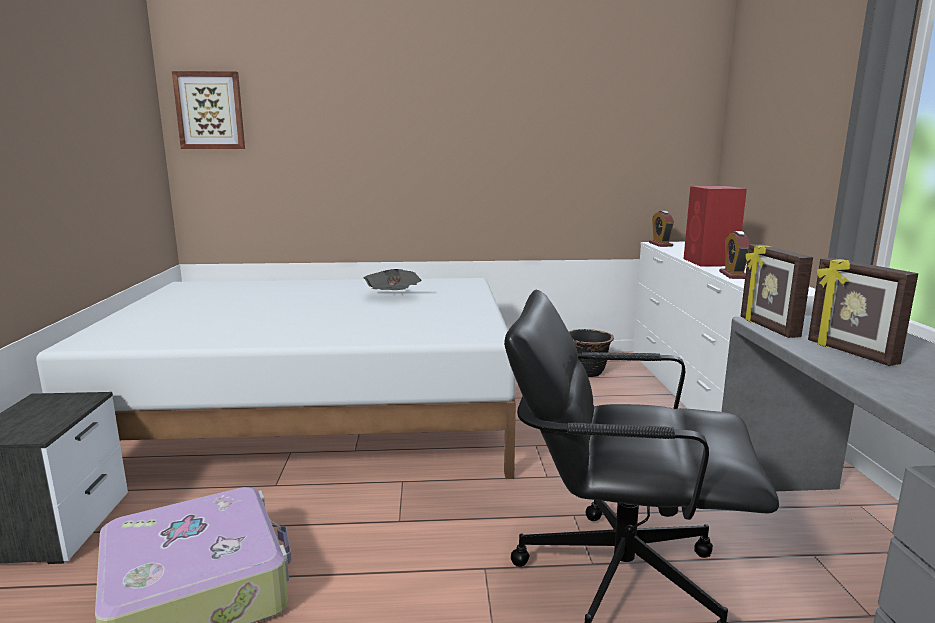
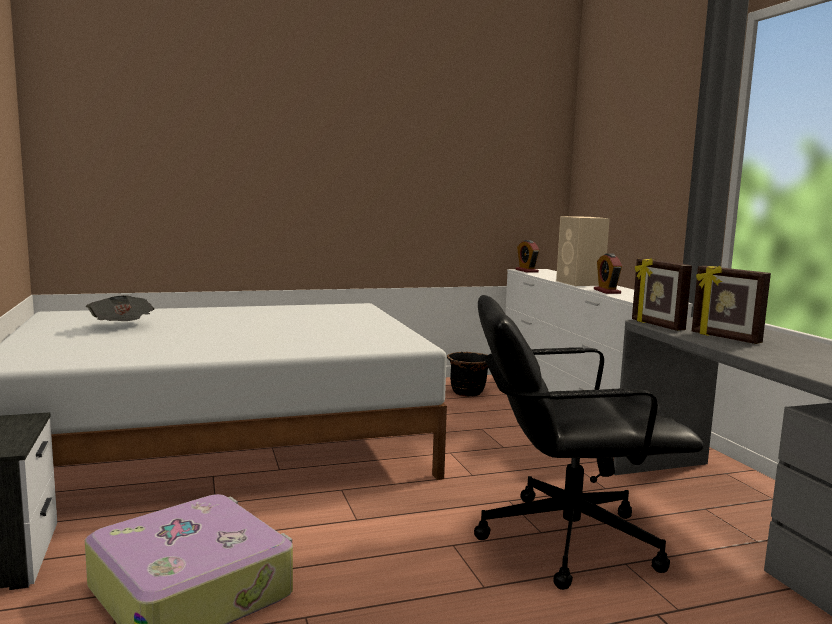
camera: 15 degrees left, 5 degrees down
picture [172,71,245,149] -> none
newspaper [363,269,422,290] -> newspaper moved to [86,295,154,321]
red speaker [684,186,747,267] -> beige speaker [556,216,610,286]

